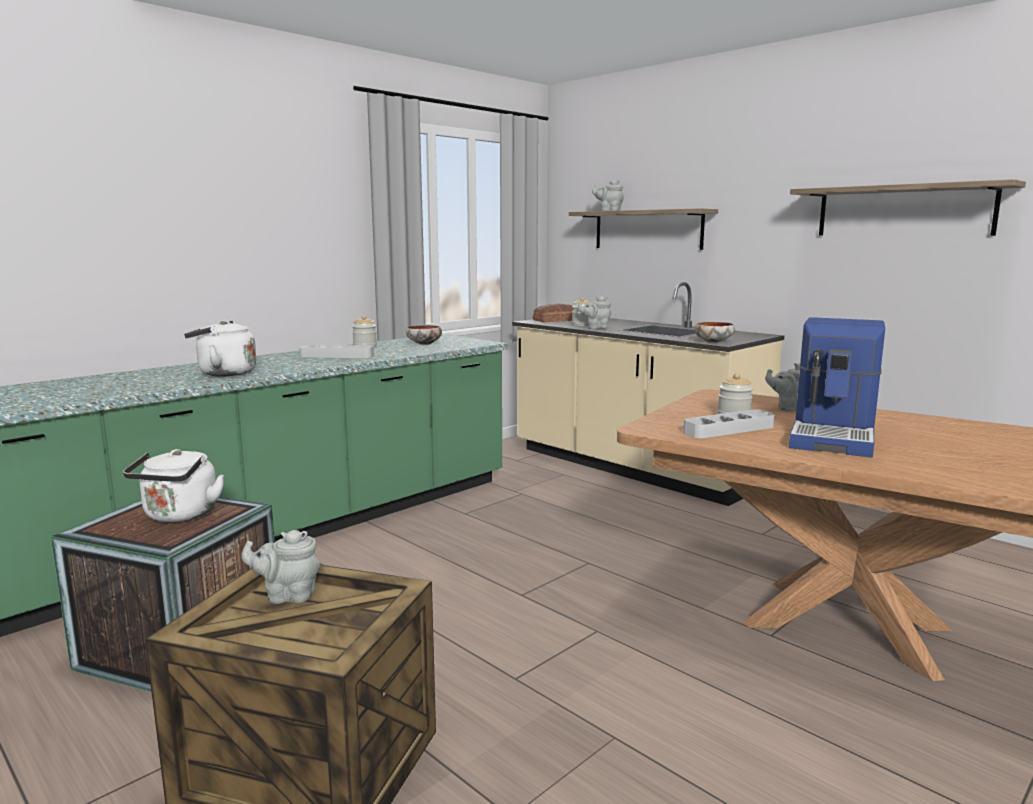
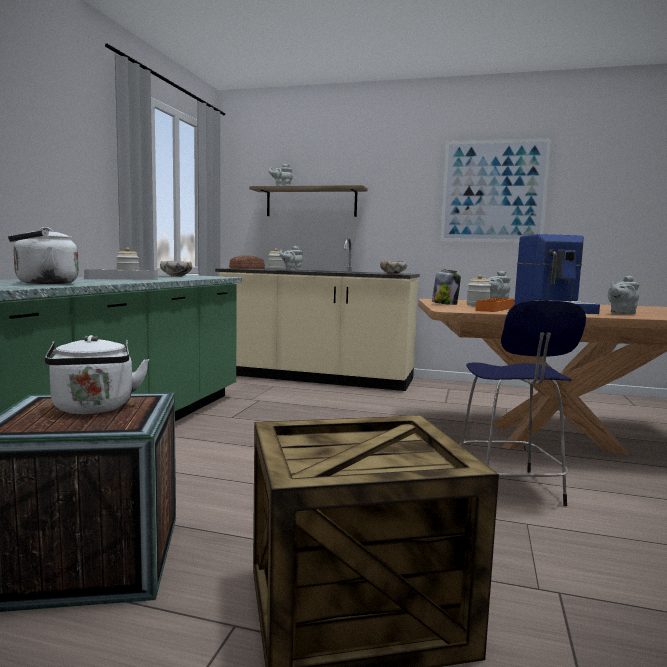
camera: 30 degrees left, 5 degrees down
grey teapot [241,530,320,604] -> grey teapot moved to [608,275,640,315]
grey tray [683,409,774,438] -> orange tray [476,298,515,312]
shelf [790,179,1026,236] -> picture [440,138,551,243]
none -> jar [432,269,461,305]
none -> blue stool [459,301,586,506]

